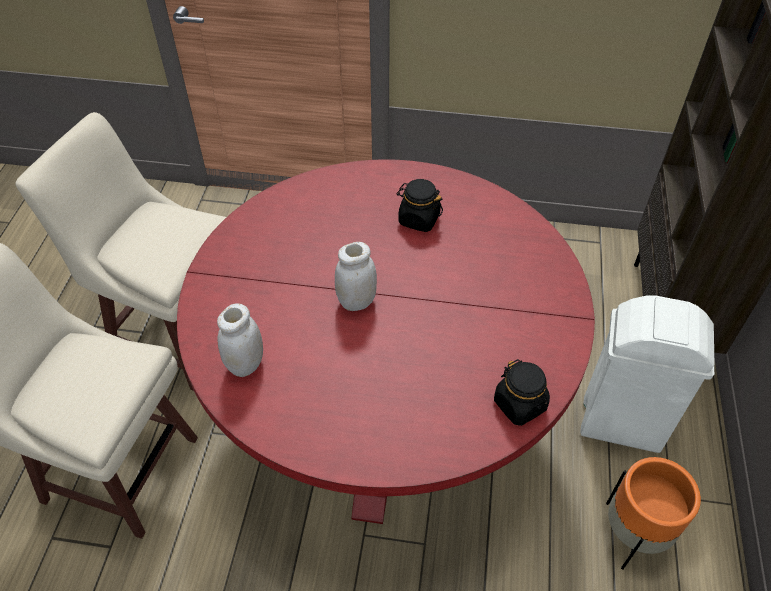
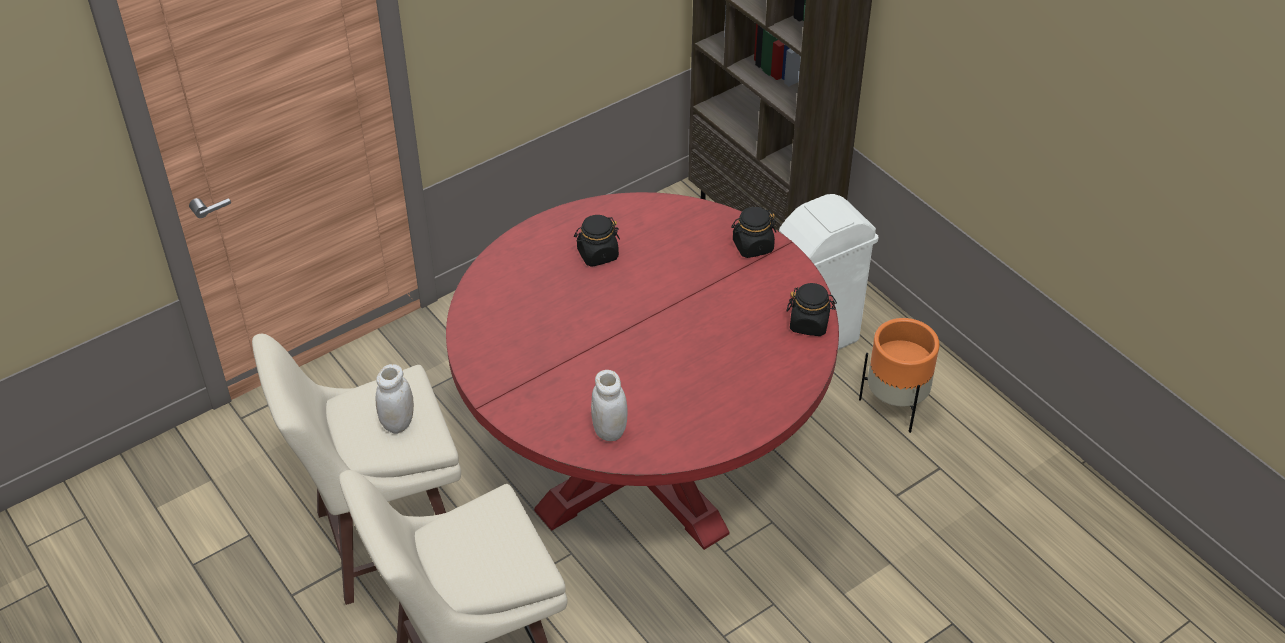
camera: 45 degrees left, 5 degrees down
white jar [335,242,377,311] -> white jar moved to [375,364,414,434]
none -> black jar [731,207,776,258]

